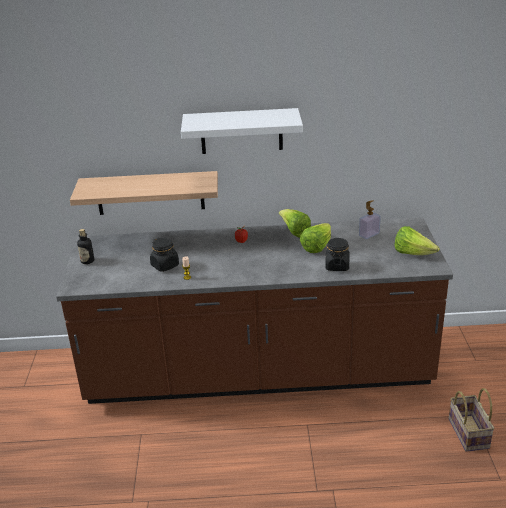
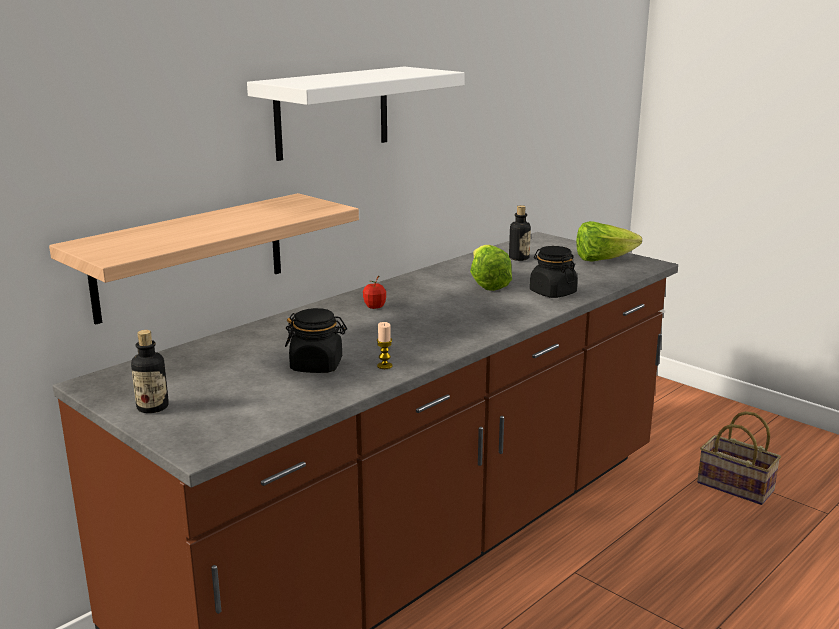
camera: 45 degrees left, 10 degrees down
lettuce [279,209,311,238] -> none
soap dispenser [359,200,381,239] -> bottle [509,205,531,261]

